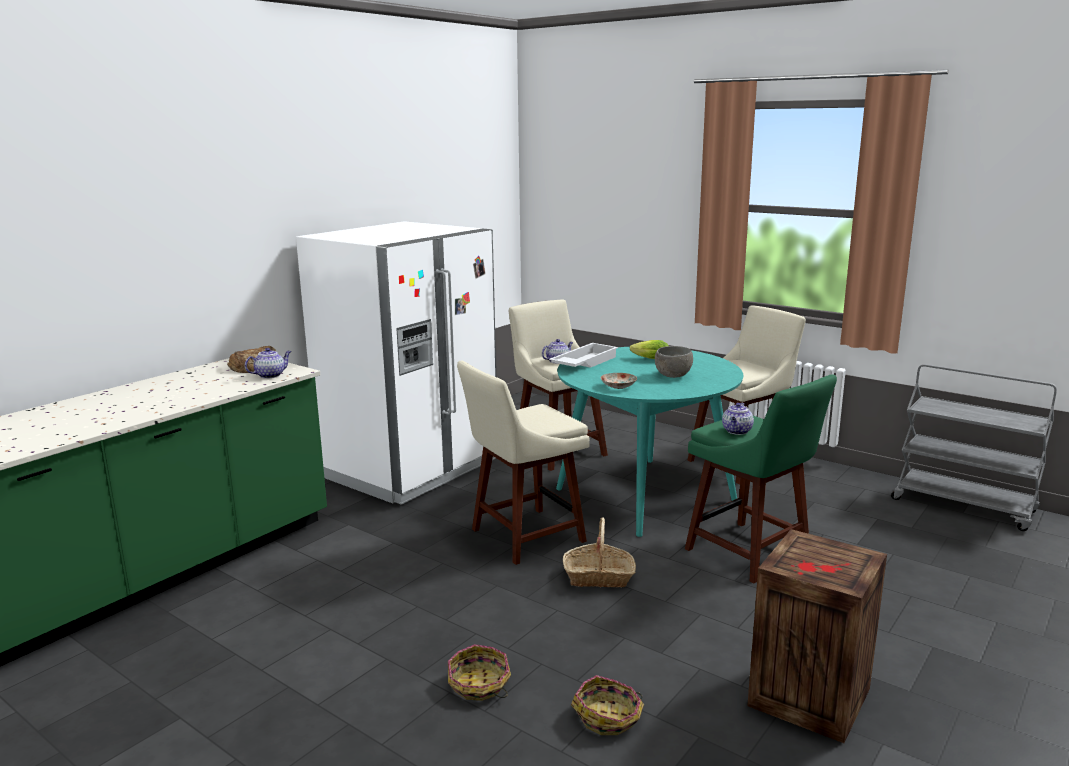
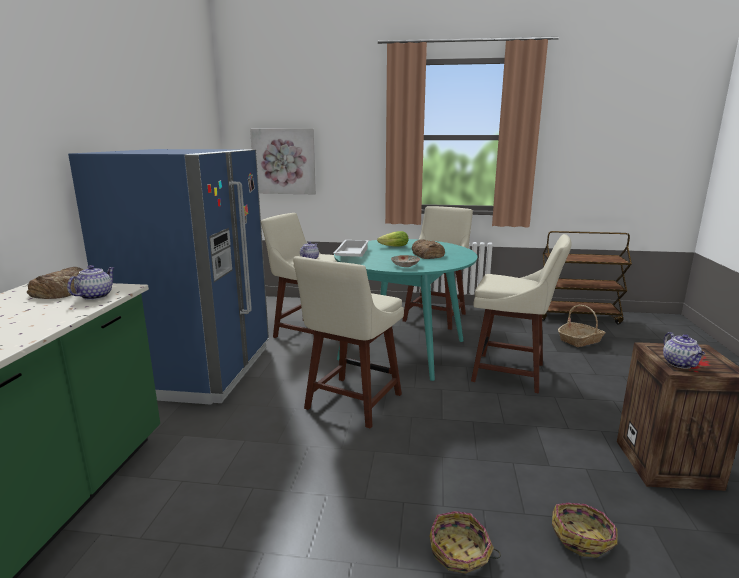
camera: 30 degrees left, 0 degrees up
white fridge [296,221,496,505] -> blue fridge [68,149,269,405]
basket [563,517,636,587] -> basket moved to [558,305,606,347]
grey bowl [655,346,693,378] -> bread [412,239,445,259]
green stool [685,374,837,583] -> beige stool [471,234,572,393]
teapot [722,403,754,435] -> teapot moved to [663,332,705,369]
grey cart [891,364,1057,531] -> brown cart [542,231,632,324]
none -> picture [250,129,316,194]

